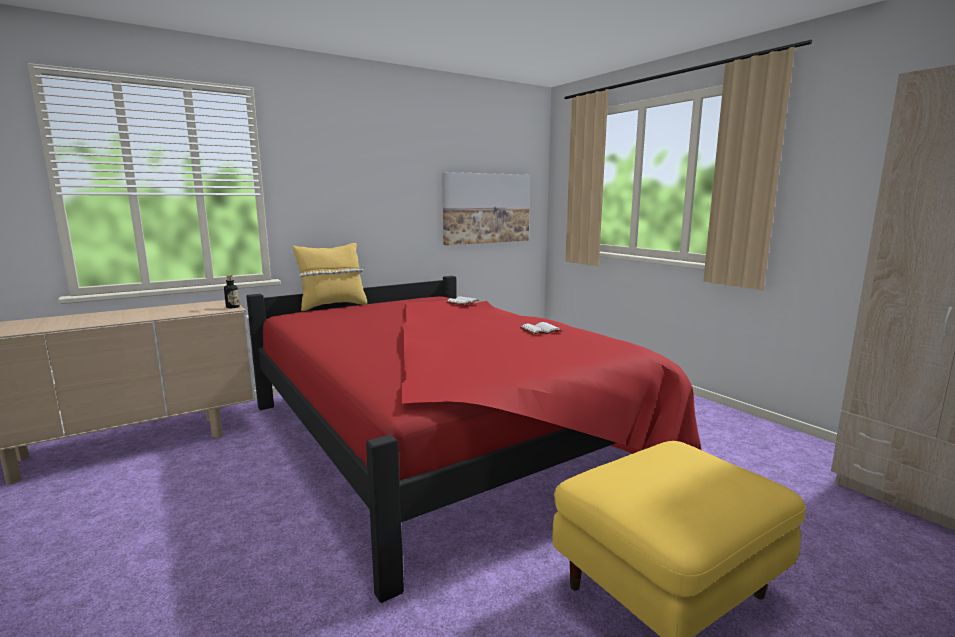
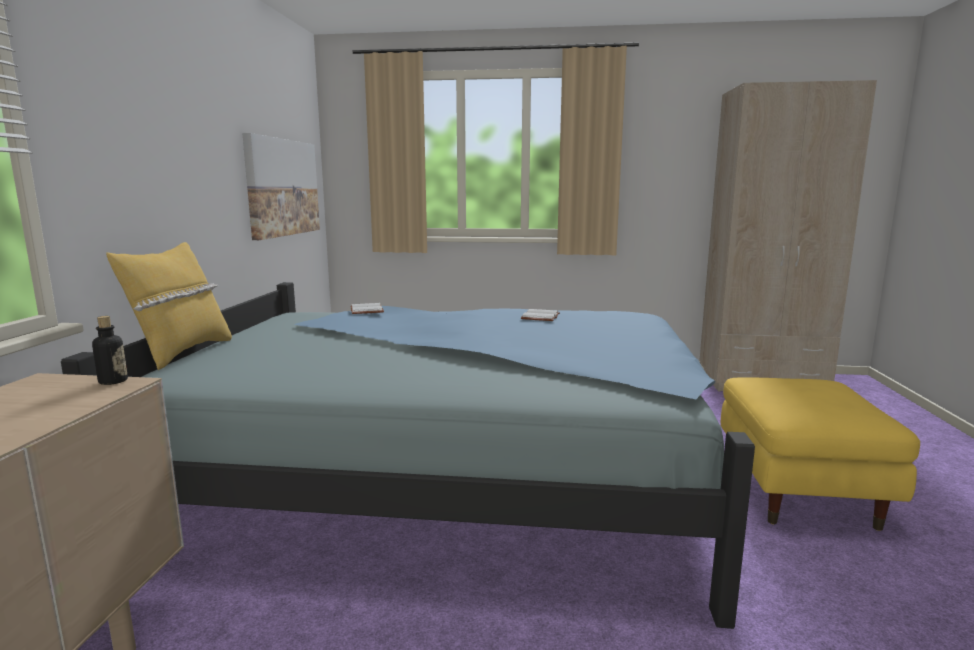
camera: 50 degrees left, 0 degrees up
red bed [246,276,701,603] -> blue bed [61,282,755,629]

